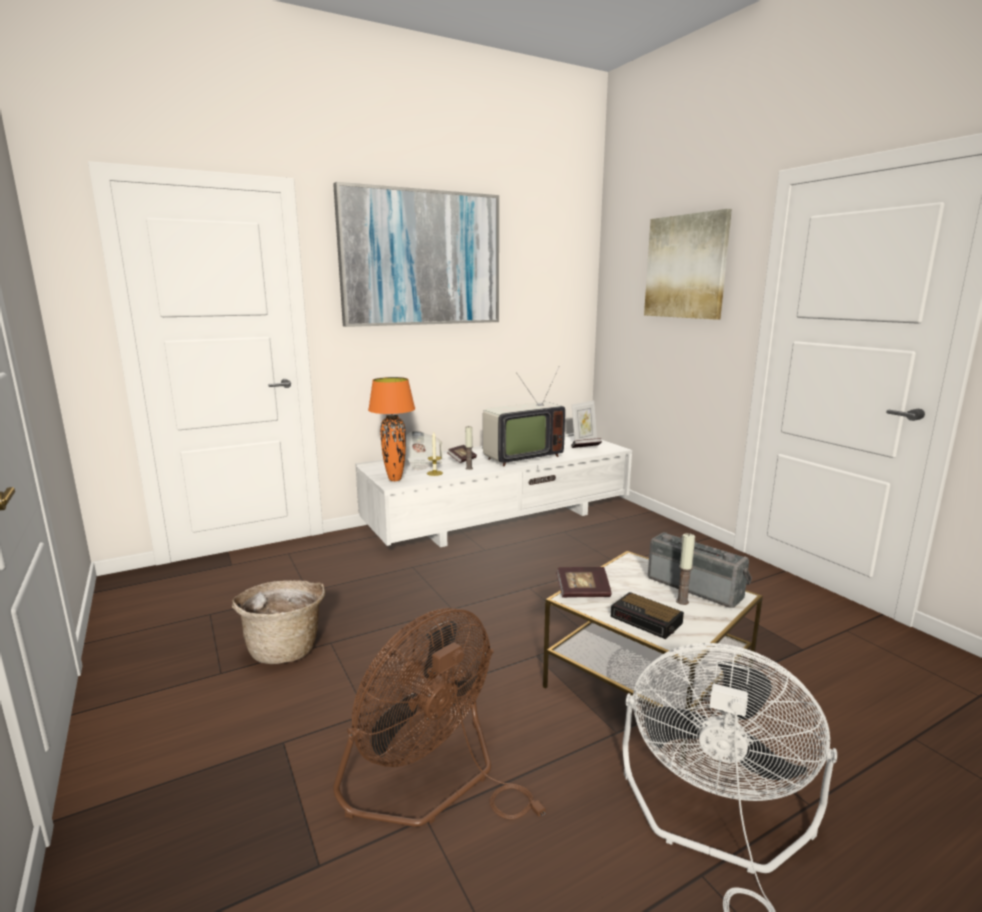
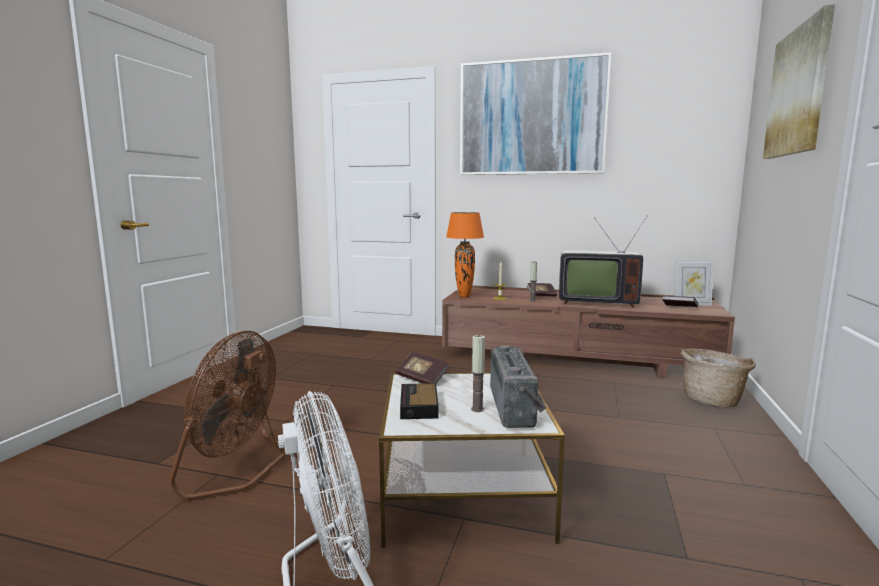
camera: 45 degrees right, 5 degrees down
basket [232,580,326,664] -> basket moved to [680,349,756,408]
brown fan [333,608,546,827] -> brown fan turned 75 degrees counterclockwise [169,331,335,503]
white tv stand [355,433,632,547] -> brown tv stand [442,285,735,379]
newspaper [405,431,443,470] -> none

